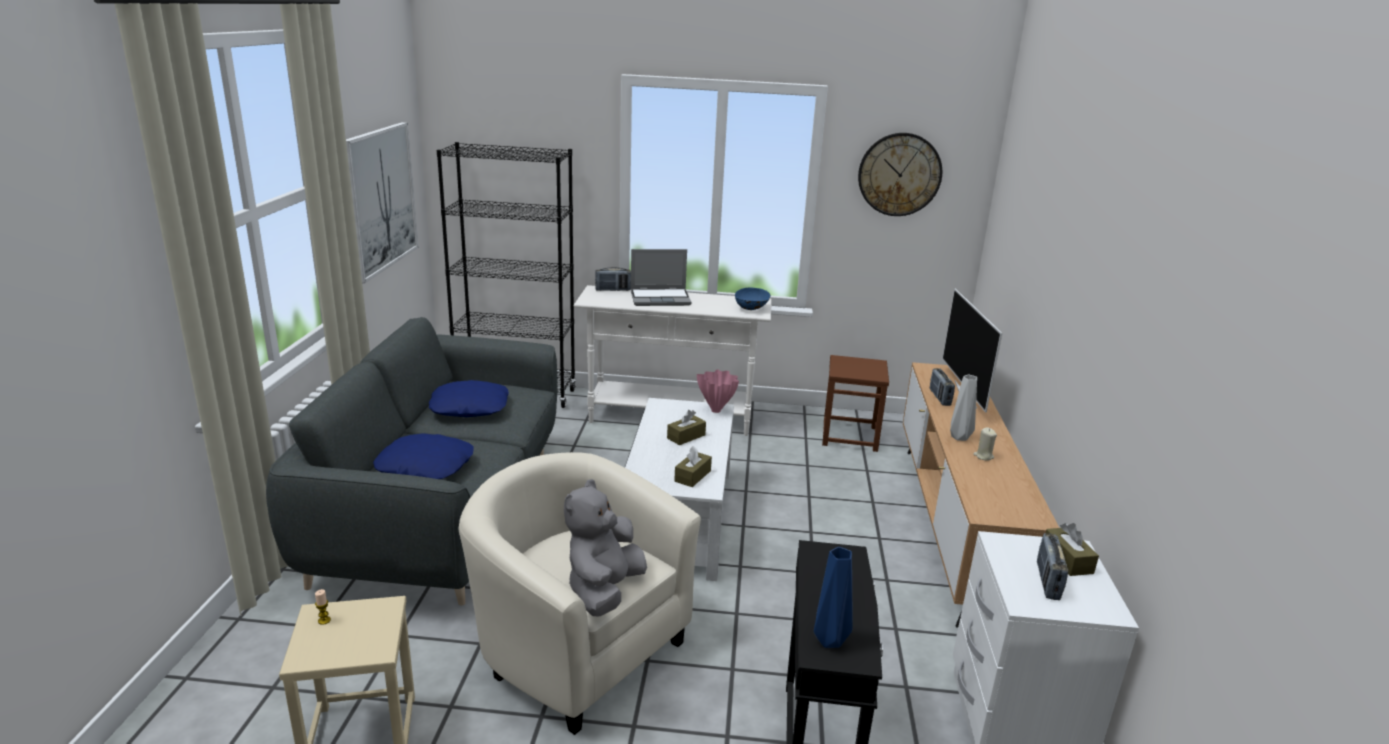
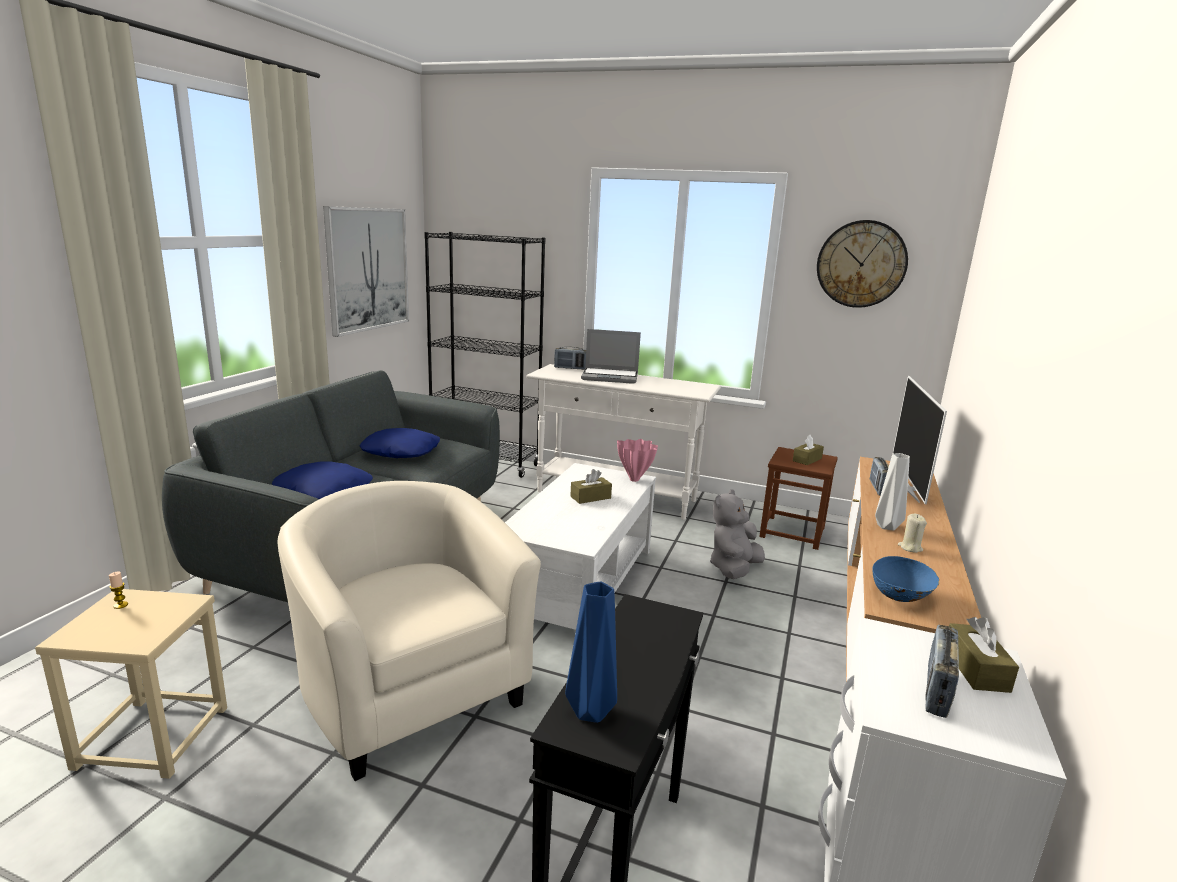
camera: 15 degrees right, 5 degrees down
grey plush toy [564,479,647,617] -> grey plush toy moved to [710,490,765,579]
brown tissue box [674,446,712,487] -> brown tissue box moved to [793,435,824,465]
blue bowl [735,288,771,310] -> blue bowl moved to [872,556,939,602]

